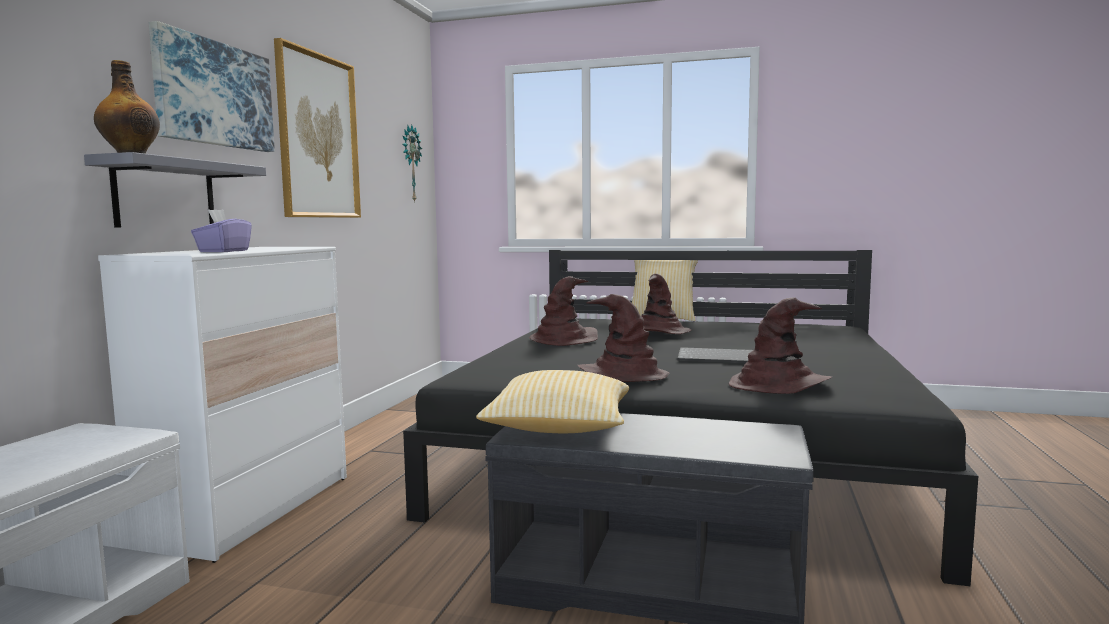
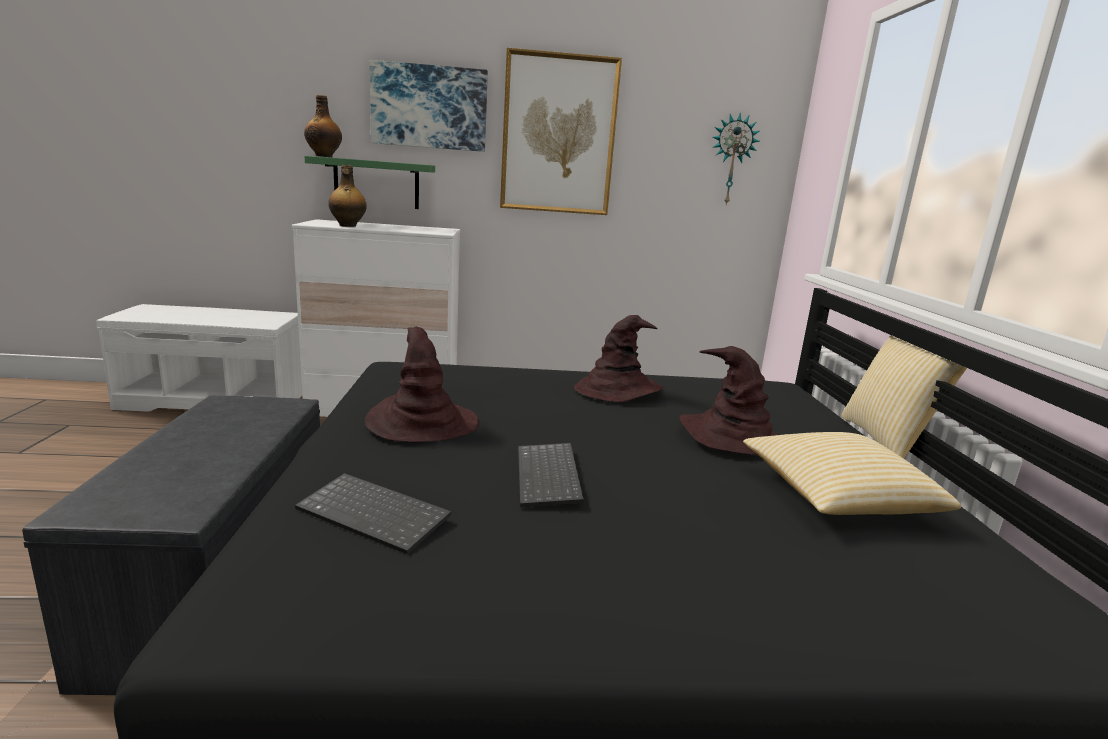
camera: 70 degrees right, 10 degrees up
grey shelf [84,152,266,227] -> green shelf [305,156,435,209]
purple tissue box [191,209,252,252] -> bottle [328,165,367,227]
pillow [476,370,629,433] -> pillow moved to [743,432,961,515]
brown hat [729,297,832,394] -> keyboard [295,473,451,554]

